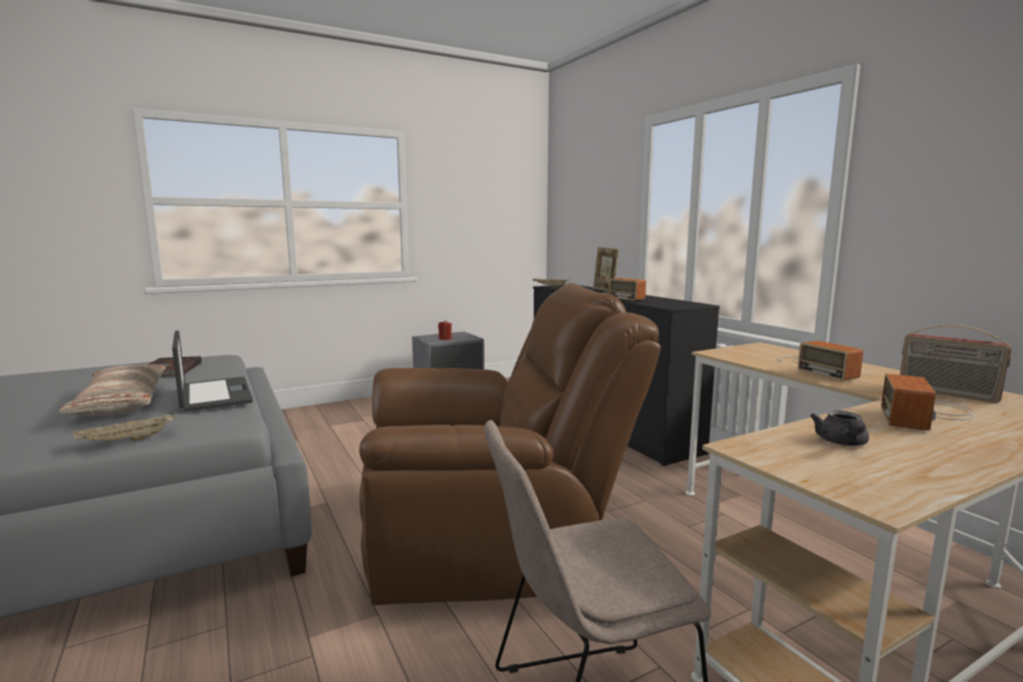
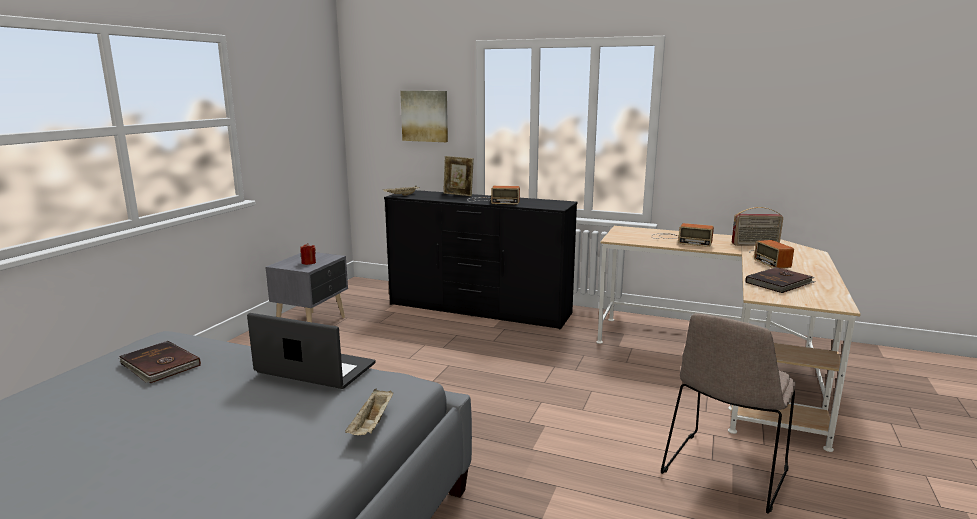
camera: 40 degrees left, 5 degrees up
pillow [59,364,166,416] -> none
brown armchair [359,283,661,605] -> none
grey teapot [810,410,869,446] -> brown book [745,267,816,293]
none -> picture [400,91,448,142]

